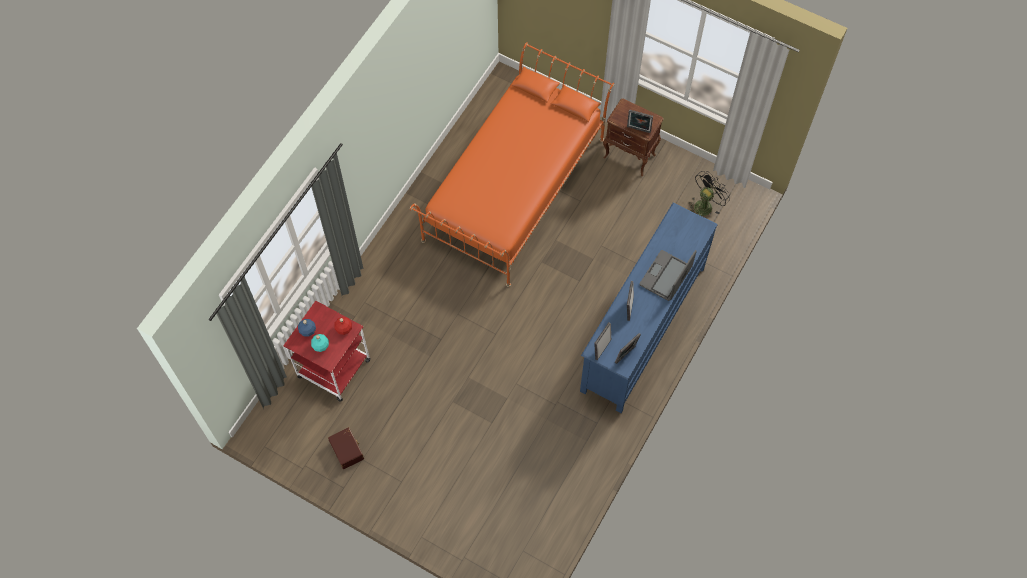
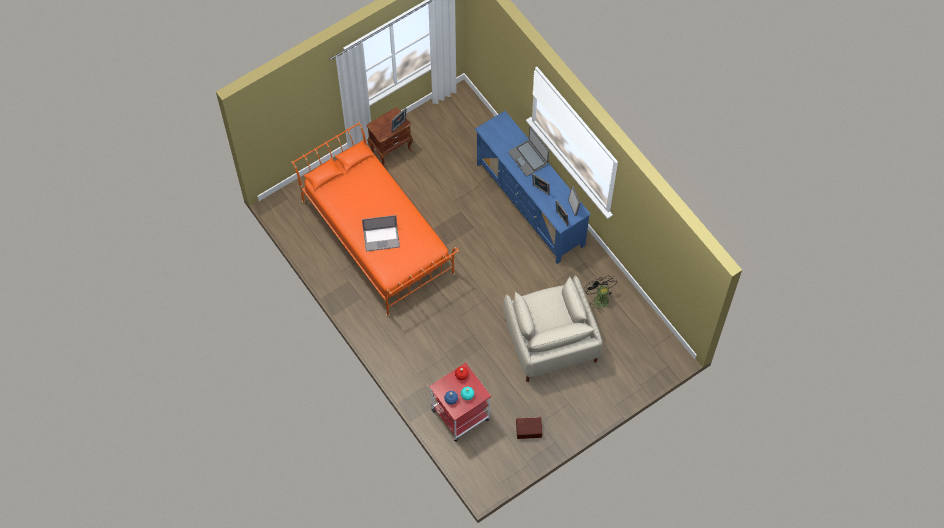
camera: 65 degrees left, 0 degrees up
black fan [688,171,730,216] -> black fan moved to [584,275,617,311]
none -> laptop [362,215,400,252]
none -> beige armchair [503,275,603,382]

